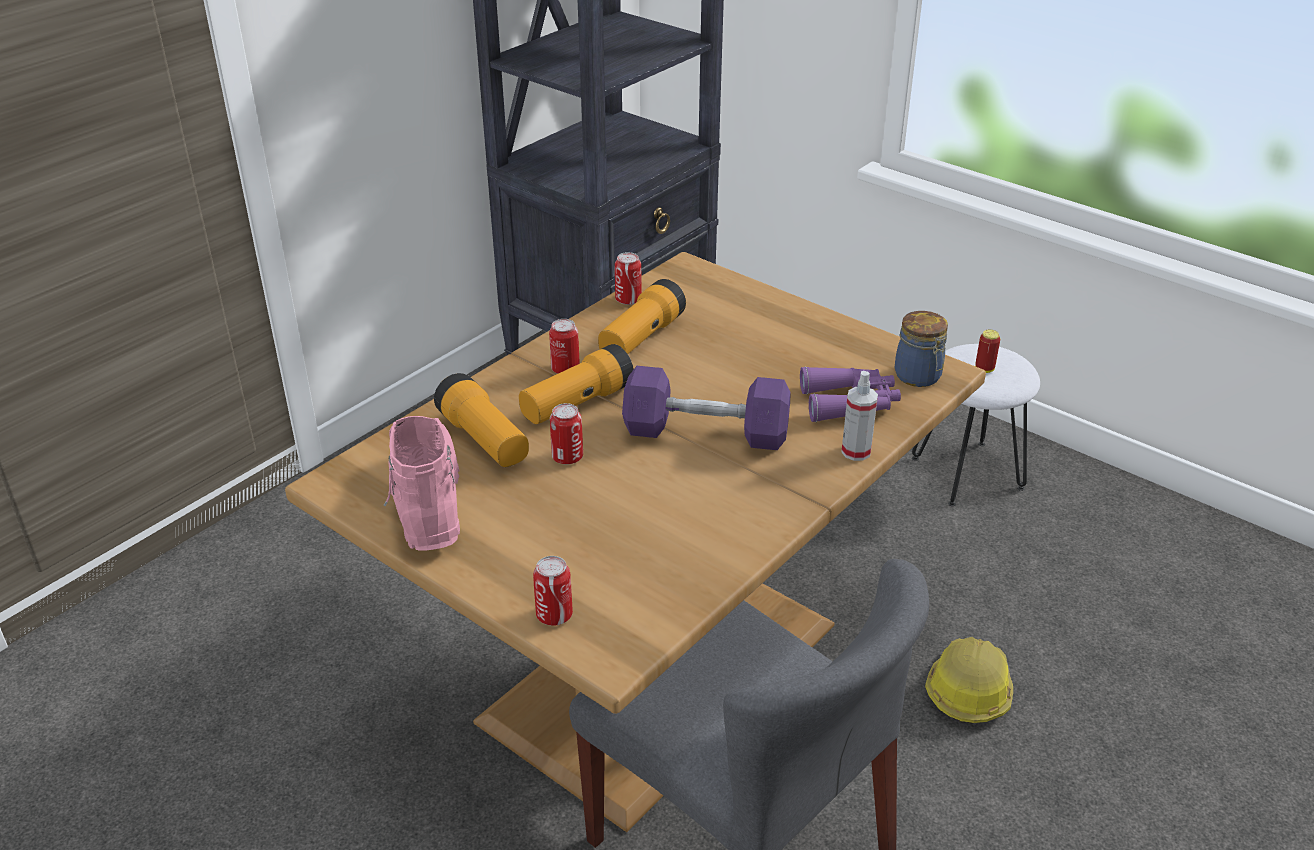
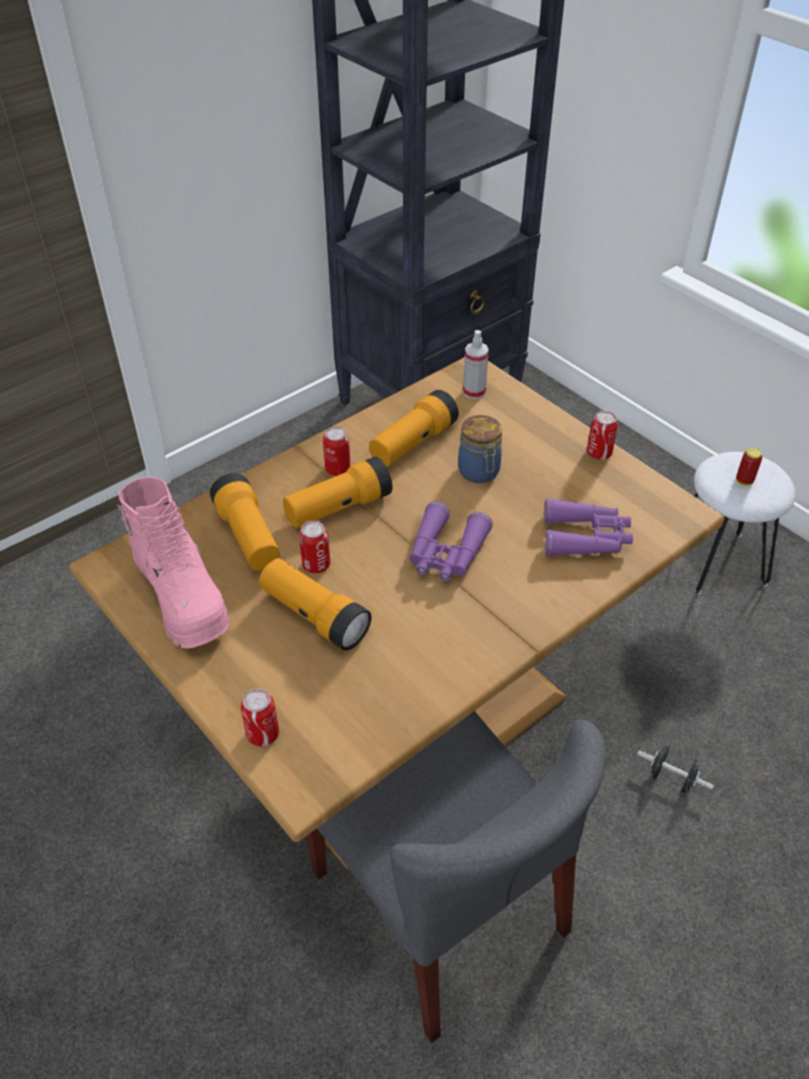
camera: 10 degrees right, 10 degrees up
pink boot [384,416,460,550] -> pink boot turned 150 degrees clockwise [117,477,230,648]
can [615,252,642,305] -> can moved to [587,411,618,460]
purple dumbbell [622,366,791,450] -> purple binoculars [409,502,493,581]
spray bottle [841,371,878,461] -> spray bottle moved to [463,330,489,399]
jar [895,311,948,387] -> jar moved to [458,415,502,483]
hard hat [925,637,1013,724] -> black dumbbell [637,746,714,793]
none -> flashlight [260,558,371,651]

